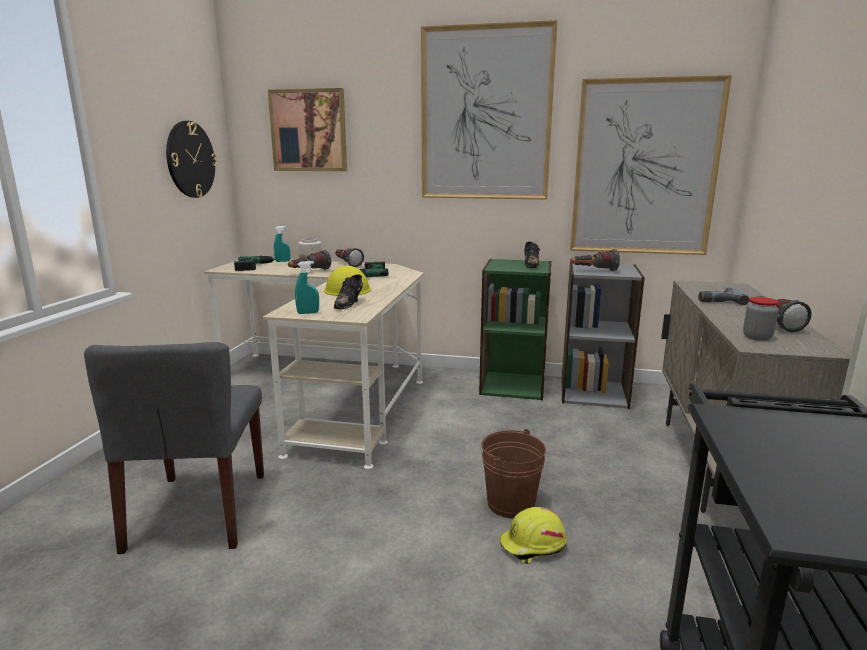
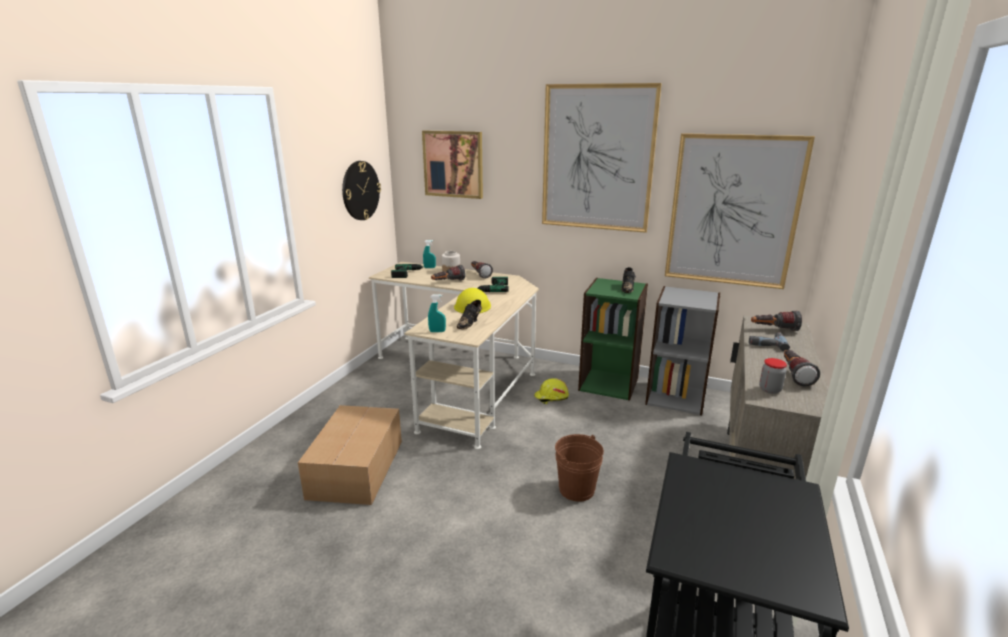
camera: 10 degrees right, 5 degrees up
grey chair [84,342,264,554] -> cardboard box [298,405,402,505]
yellow hard hat [500,507,567,564] -> yellow hard hat moved to [534,378,569,404]
flashlight [570,249,620,271] -> flashlight moved to [751,311,802,331]

